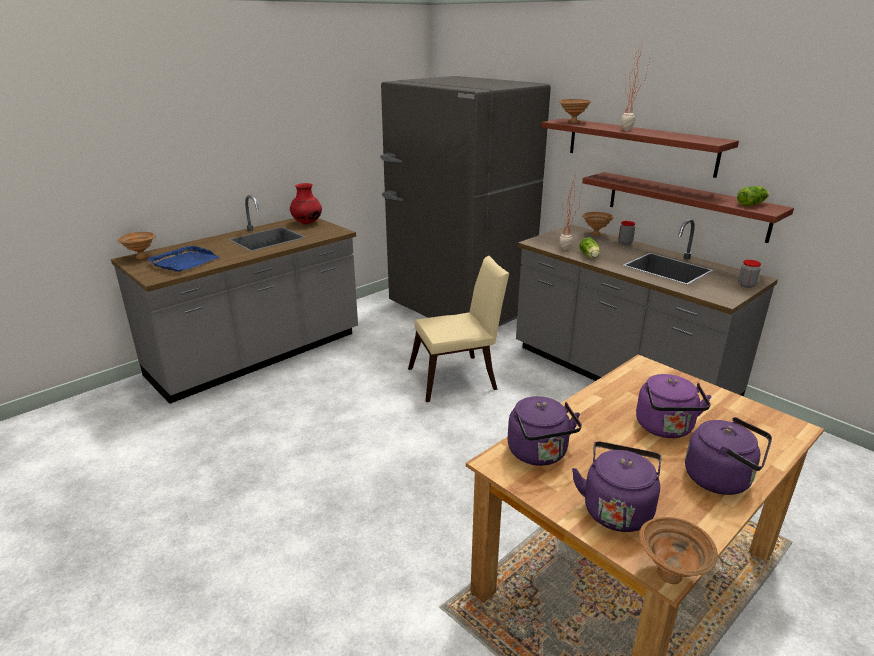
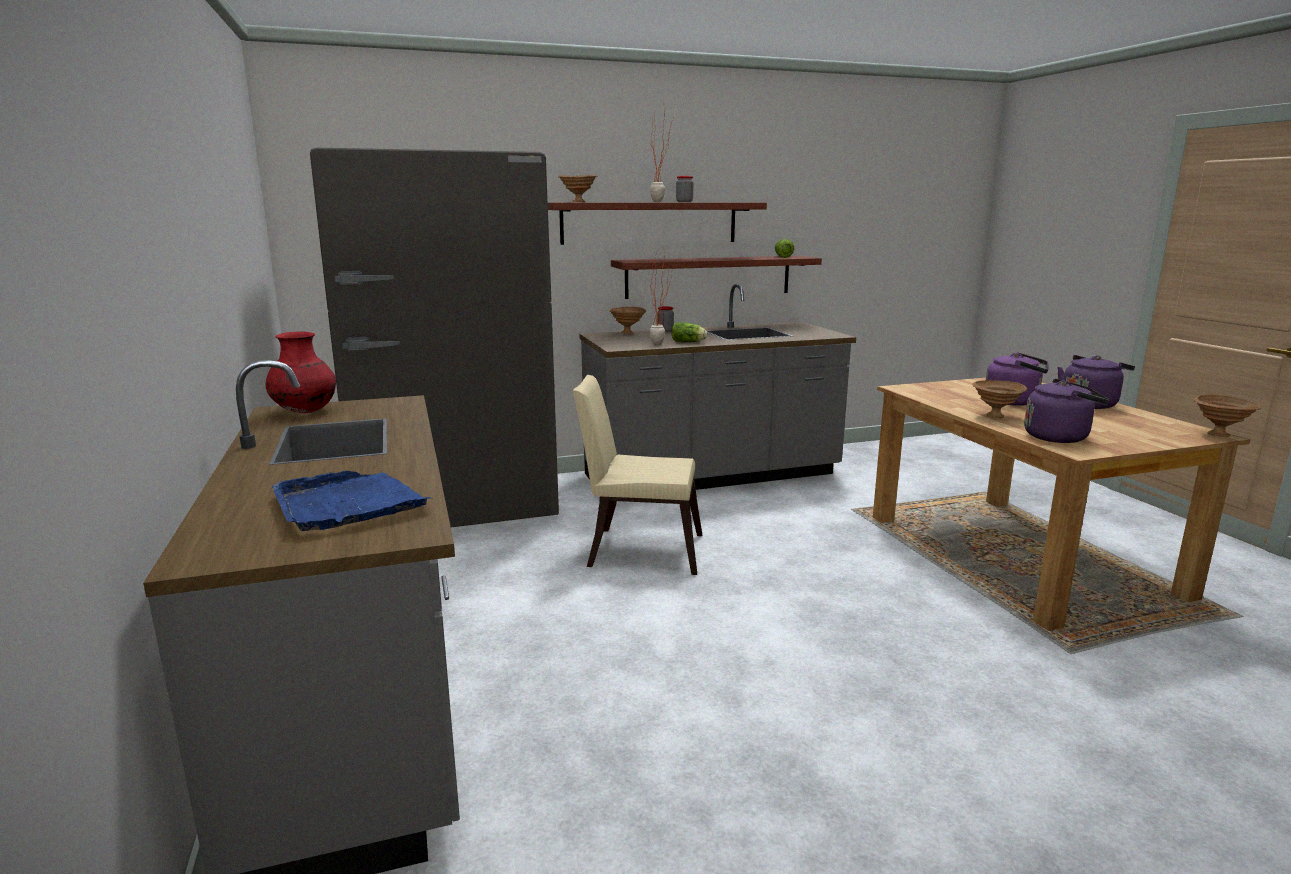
camera: 65 degrees left, 10 degrees down
brown bowl [118,232,156,259] -> brown bowl moved to [972,380,1027,418]
beige chair [408,256,509,402] -> beige chair turned 90 degrees counterclockwise [572,375,702,575]
purple kettle [572,442,661,532] -> none
jar [738,260,761,288] -> jar moved to [676,176,693,202]

